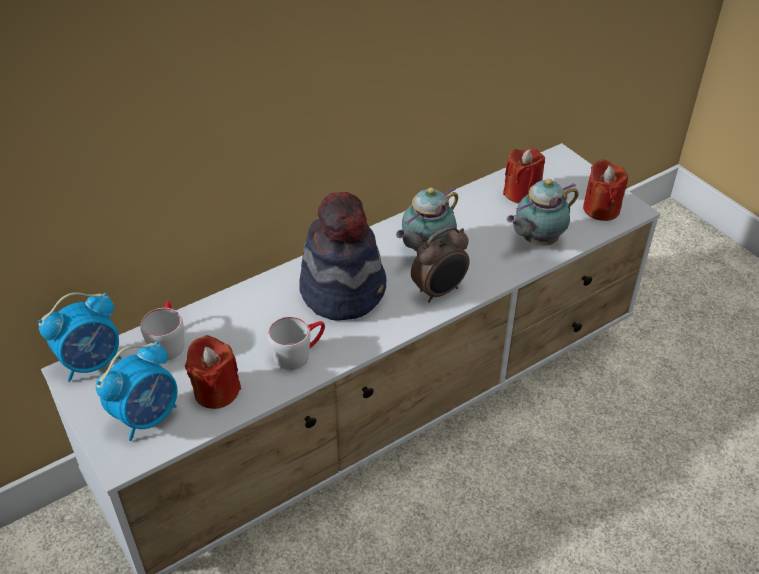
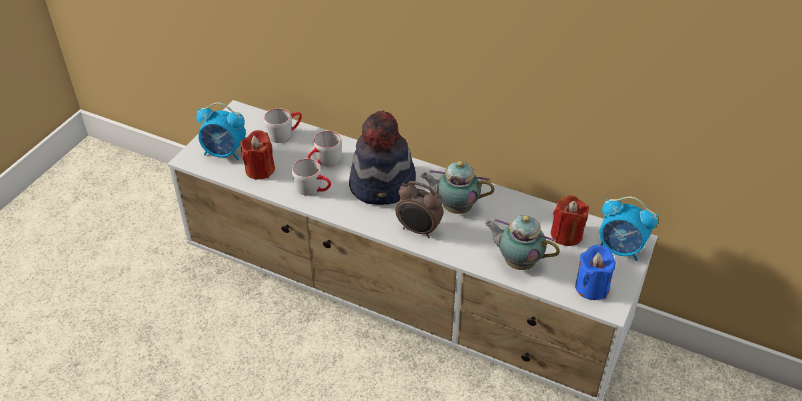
camera: 60 degrees right, 0 degrees up
alarm clock [38,292,121,382] -> alarm clock moved to [600,197,658,261]
red candle [583,159,628,221] -> blue candle [575,245,616,300]
none -> grey mug [308,131,342,166]

